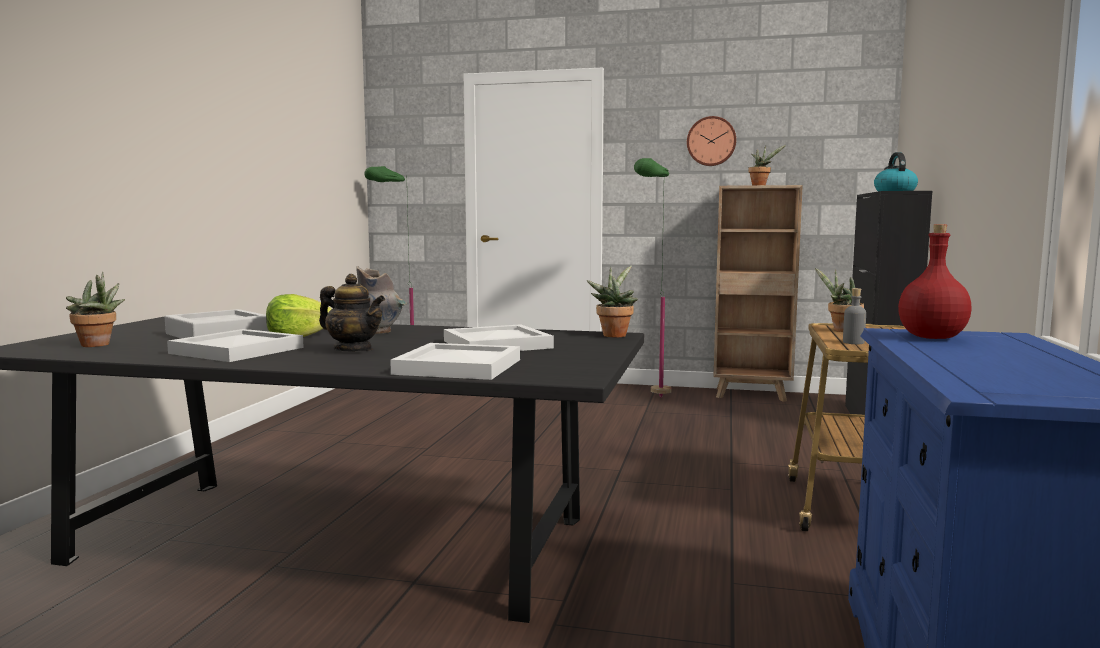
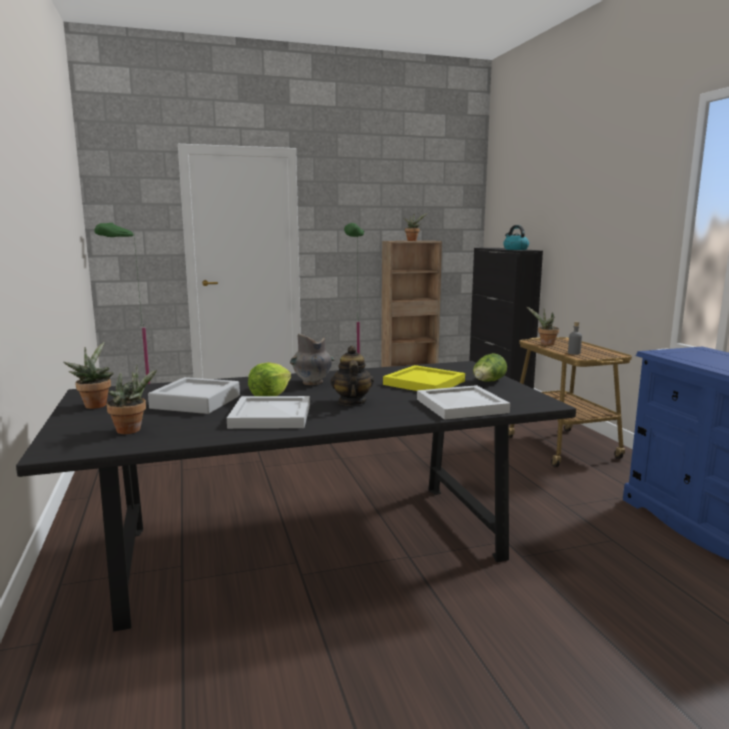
camera: 30 degrees left, 5 degrees up
teapot [319,274,385,351] -> teapot turned 90 degrees counterclockwise [331,346,374,406]
white tray [444,324,554,351] -> yellow tray [383,365,465,391]
potted plant [587,265,638,337] -> potted plant moved to [63,342,114,409]
wall clock [687,116,736,166] -> none
red bottle [898,224,972,339] -> none
none -> lettuce [473,353,507,382]

